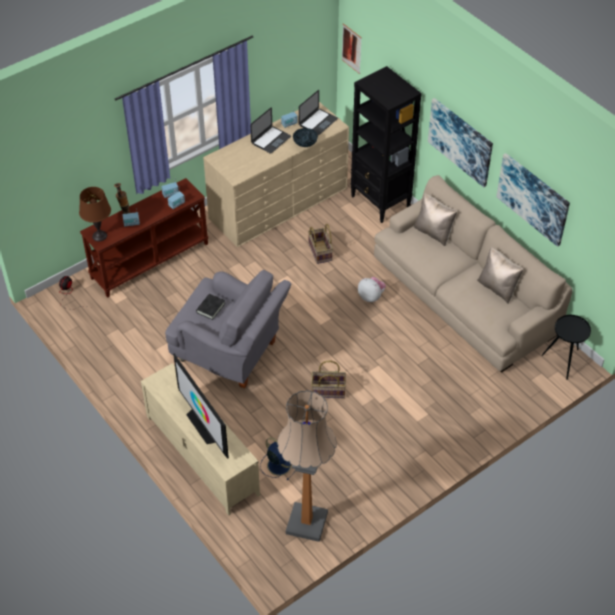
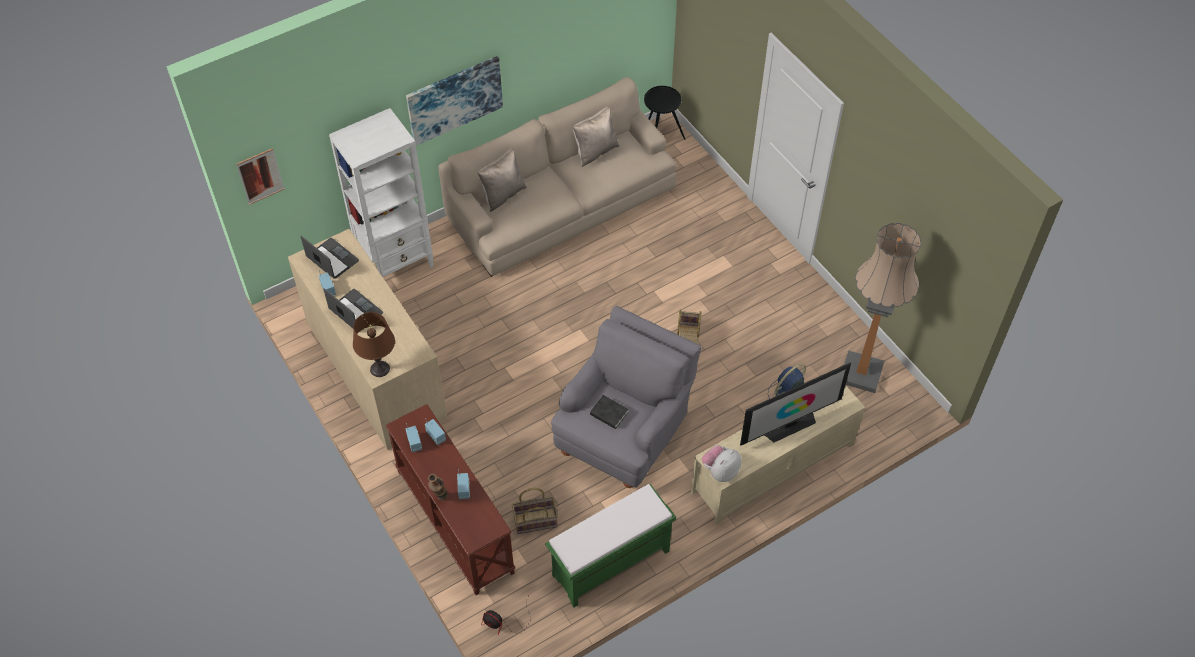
camera: 85 degrees left, 5 degrees up
brown table lamp [79,187,111,242] -> brown table lamp moved to [353,312,395,377]
bowl [293,128,318,147] -> none
basket [308,223,333,264] -> basket moved to [512,488,558,534]
black bookcase [351,66,422,223] -> white bookcase [329,108,433,277]
plush toy [358,277,386,302] -> plush toy moved to [702,445,741,482]
picture [496,153,570,247] -> none
none -> green bench [545,484,676,608]

